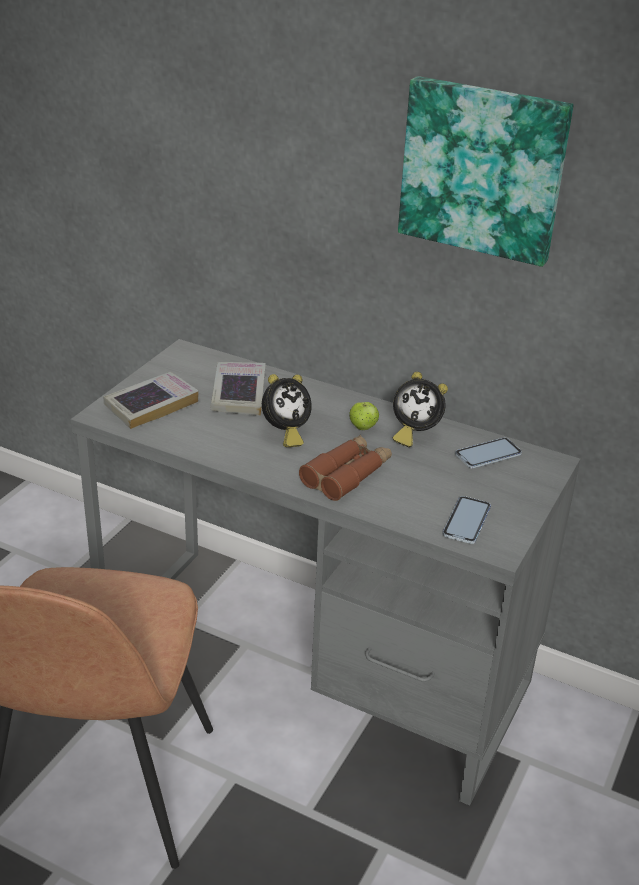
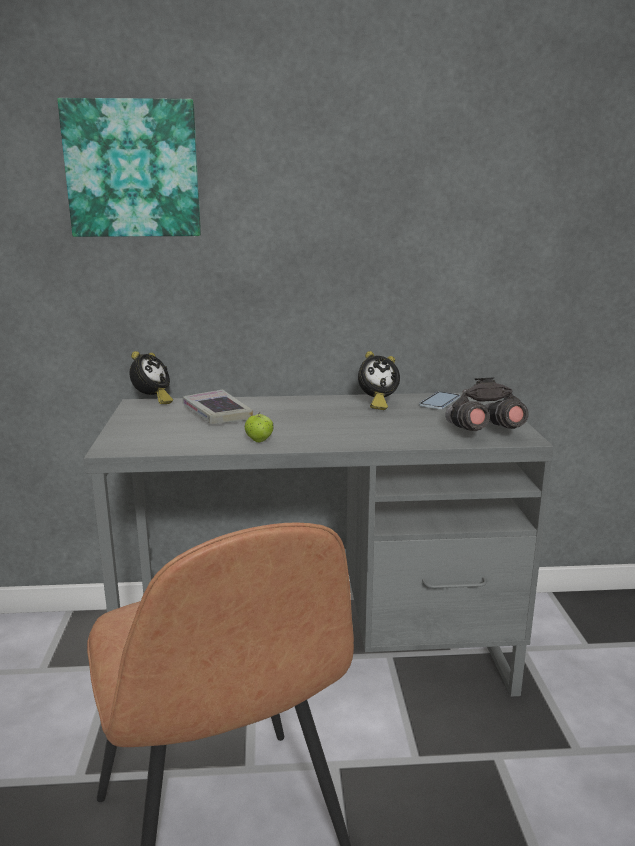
camera: 30 degrees left, 15 degrees down
book [103,372,199,429] -> none
alarm clock [262,374,312,447] -> alarm clock moved to [130,351,173,404]
brown binoculars [299,435,392,501] -> none
apple [349,402,379,430] -> apple moved to [244,412,274,442]
picture [398,76,573,267] -> picture moved to [57,98,201,237]
phone [442,496,491,544] -> grey binoculars [445,378,529,431]

